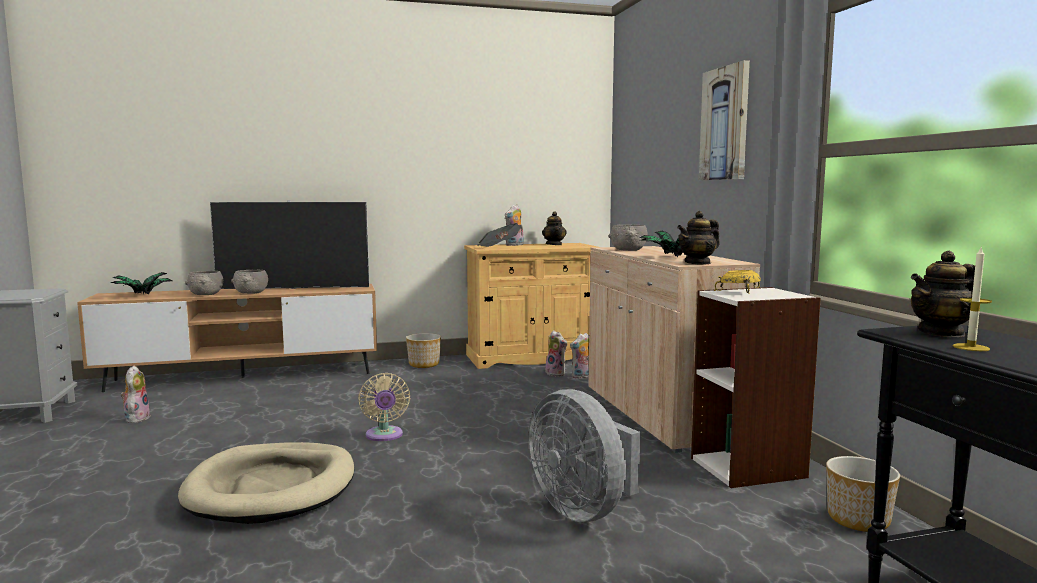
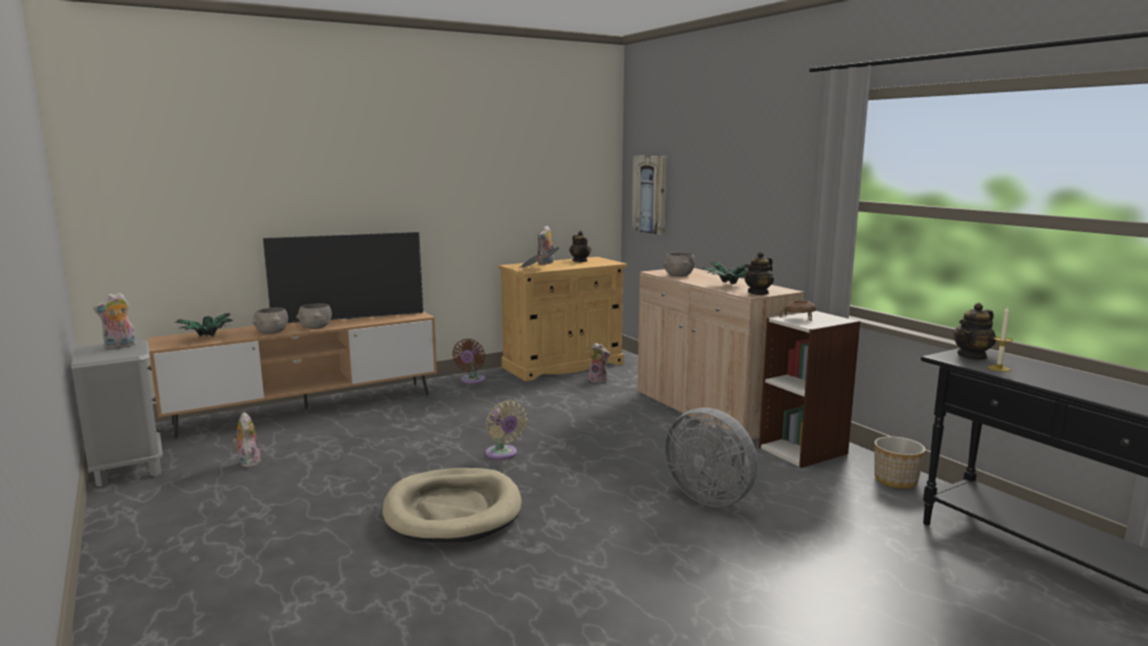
camera: 15 degrees left, 5 degrees up
planter [406,333,441,368] -> brown fan [452,339,486,384]
plush toy [570,333,589,379] -> plush toy moved to [93,292,136,349]
picture [699,60,750,180] -> picture moved to [632,156,667,235]
yellow bowl [714,270,761,294] -> brown bowl [780,300,816,321]

